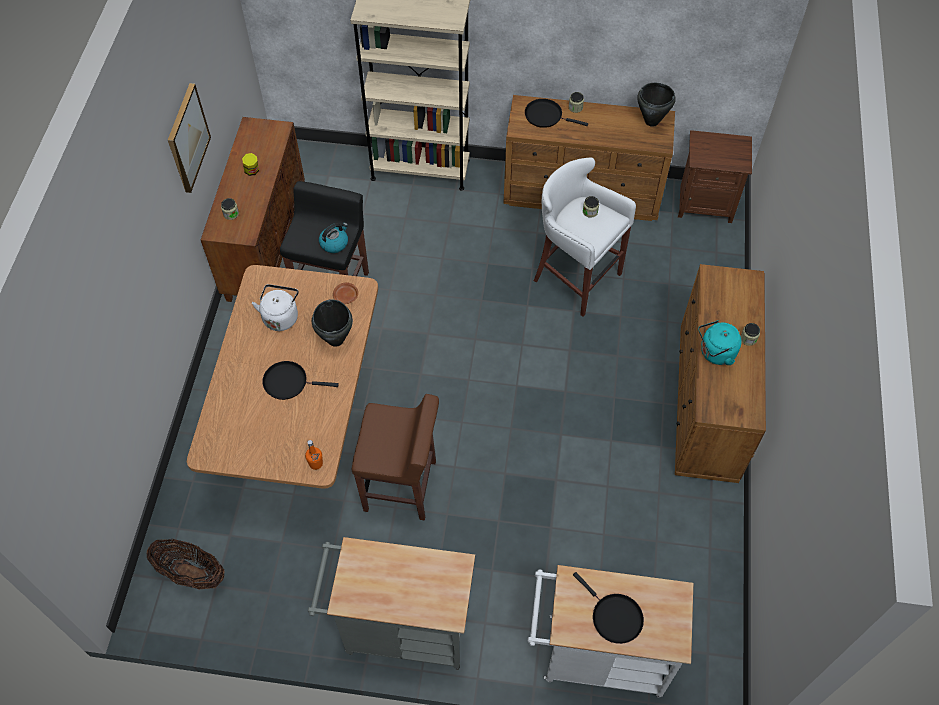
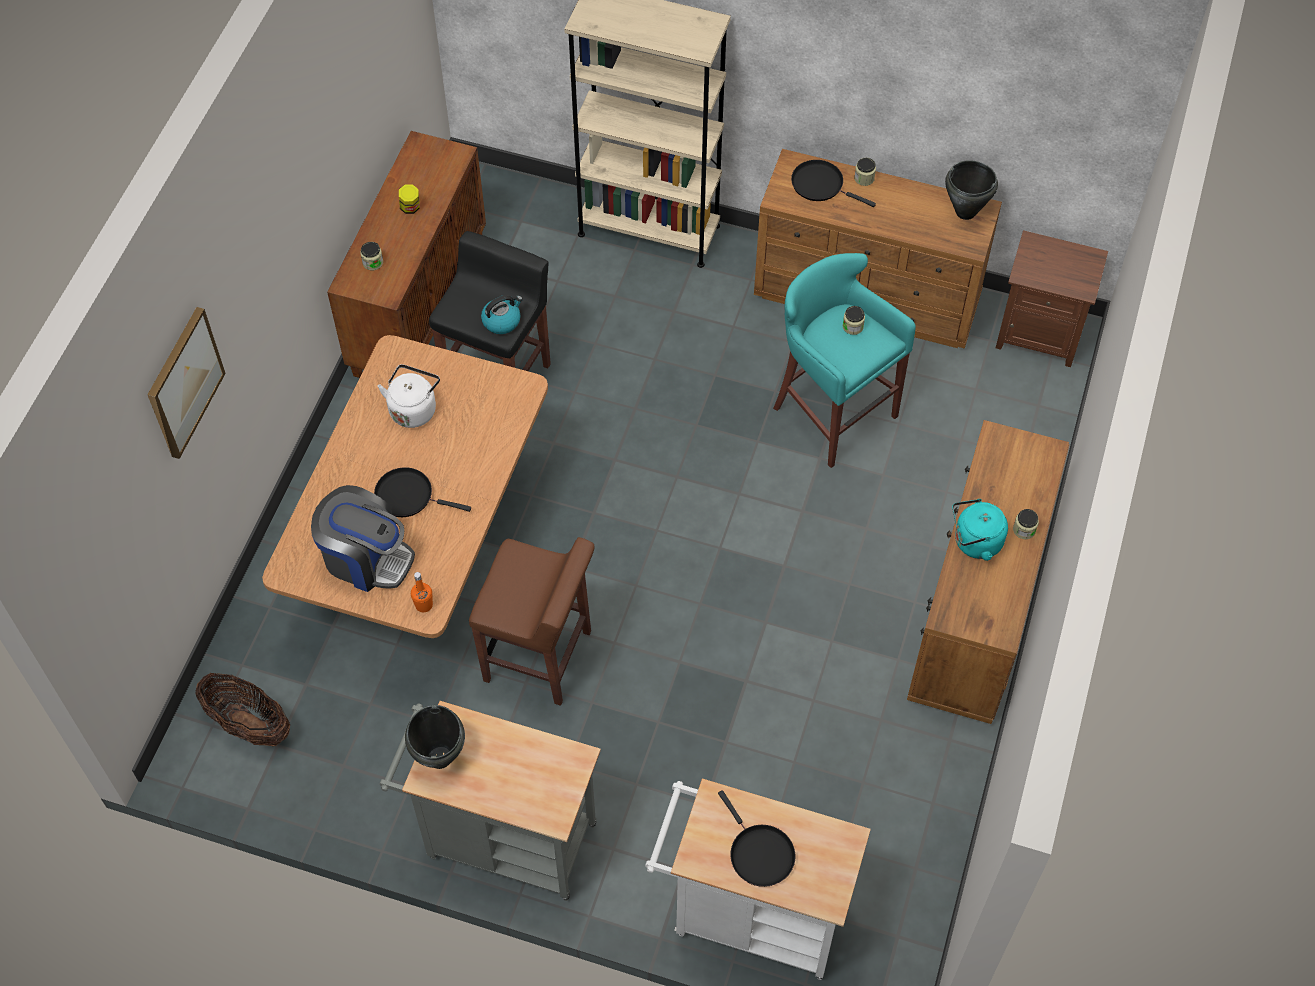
camera: 10 degrees right, 0 degrees up
picture [168,83,211,193] -> picture moved to [147,307,226,459]
black cooking pot [312,299,353,347] -> black cooking pot moved to [405,705,465,769]
brown plate [333,282,358,304] -> none
white stool [534,158,636,317] -> turquoise stool [773,253,916,468]
none -> coffee machine [311,485,415,592]

